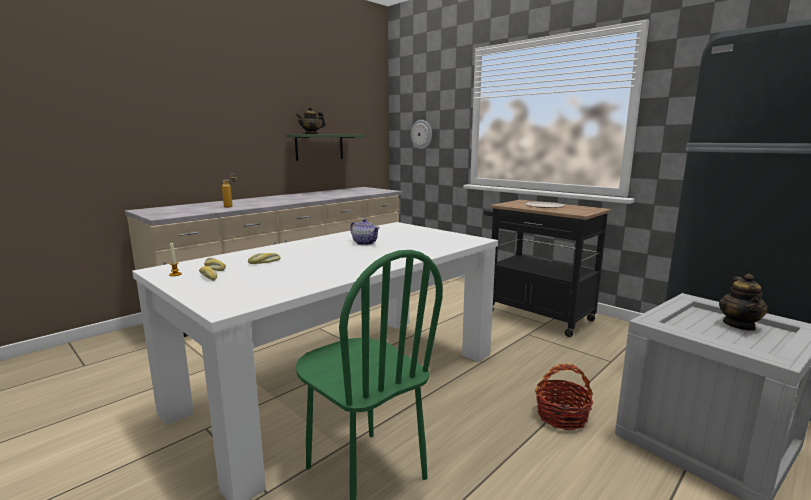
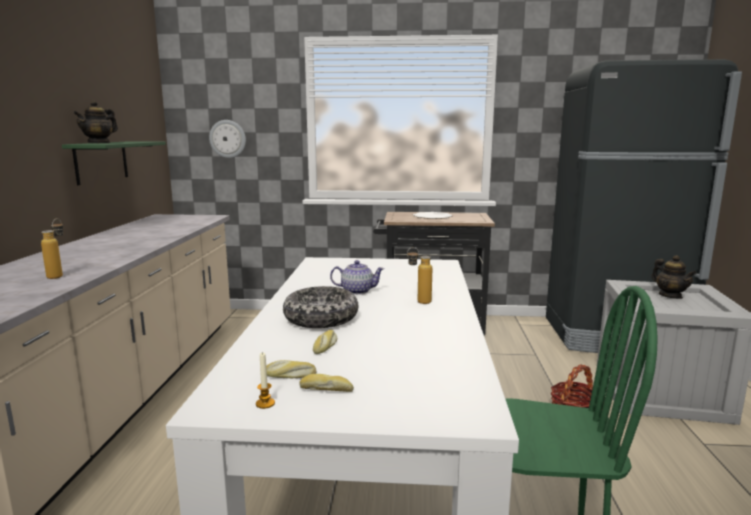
camera: 40 degrees left, 0 degrees up
none -> bowl [283,286,358,328]
none -> bottle [407,247,432,304]

